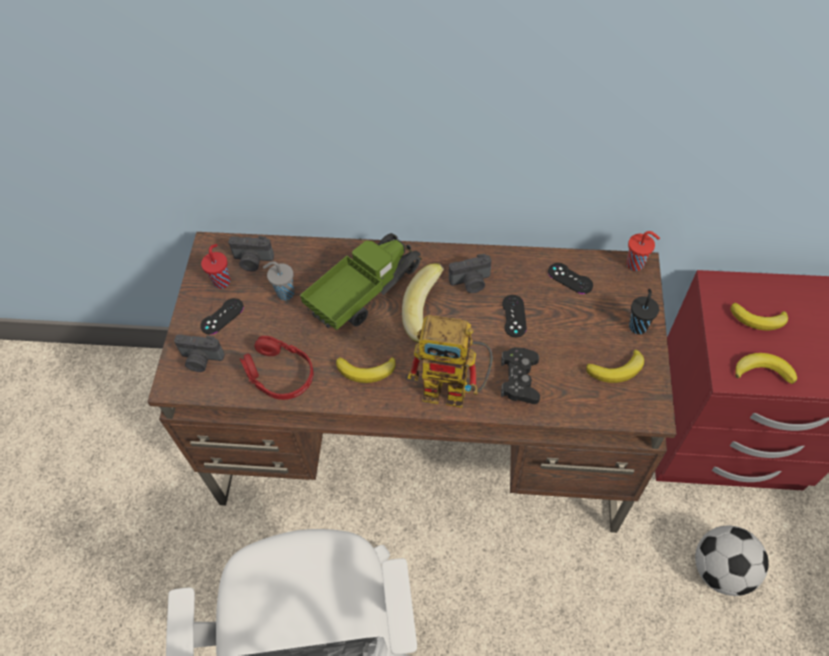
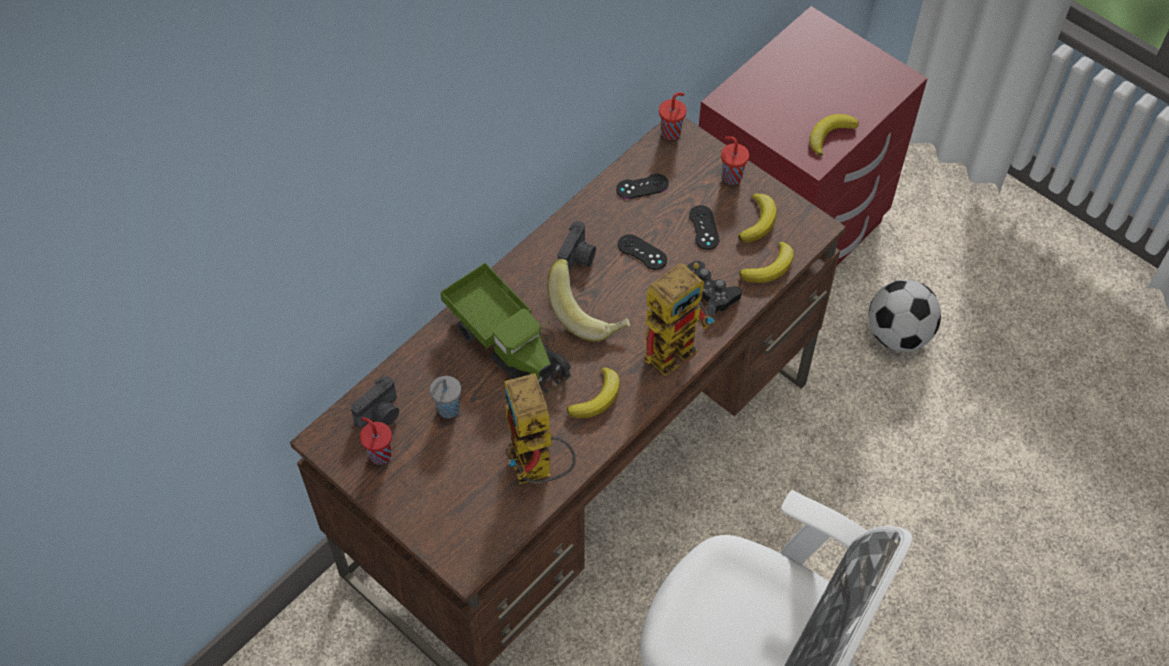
camera: 55 degrees left, 0 degrees up
camera [174,334,225,372] -> none
black game controller [200,298,244,335] -> black game controller moved to [689,205,719,250]
red headphones [240,336,313,400] -> toy robot [504,373,576,484]
toy truck [300,233,422,330] -> toy truck turned 150 degrees clockwise [440,263,572,396]
black cup [629,289,659,334] -> red cup [721,137,749,185]
banana [730,303,788,330] -> banana moved to [740,242,794,283]

